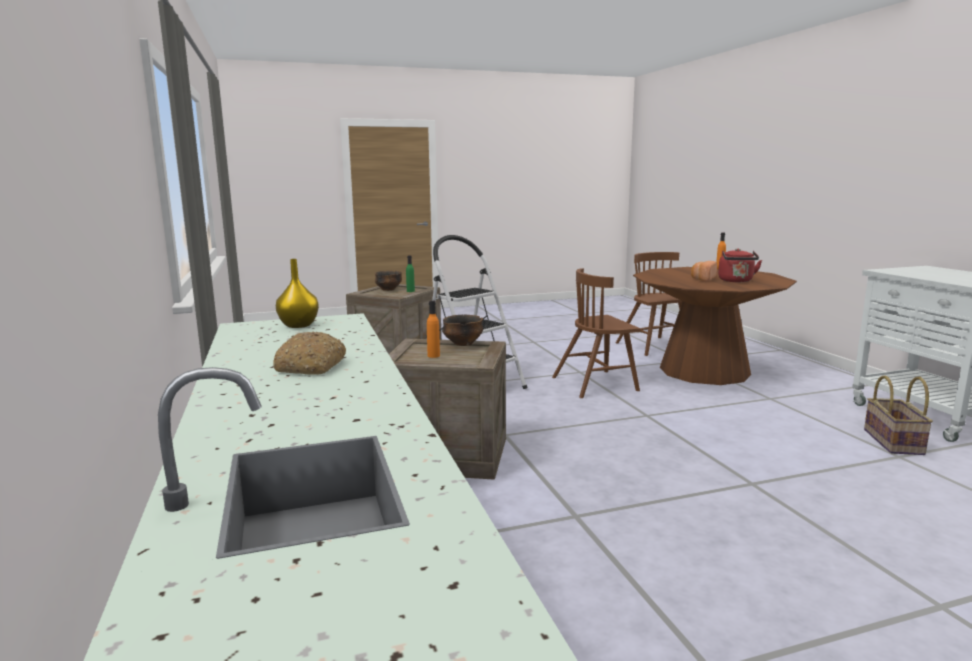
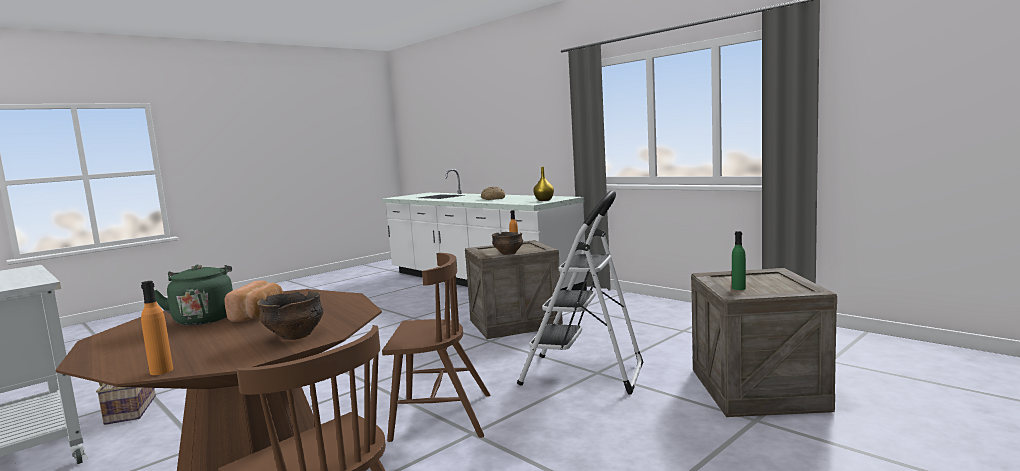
camera: 155 degrees right, 5 degrees down
bowl [375,271,402,291] -> bowl moved to [257,291,324,340]
brown chair [552,268,641,398] -> brown chair turned 45 degrees clockwise [382,253,490,442]
red kettle [718,248,762,282] -> green kettle [154,265,233,325]

